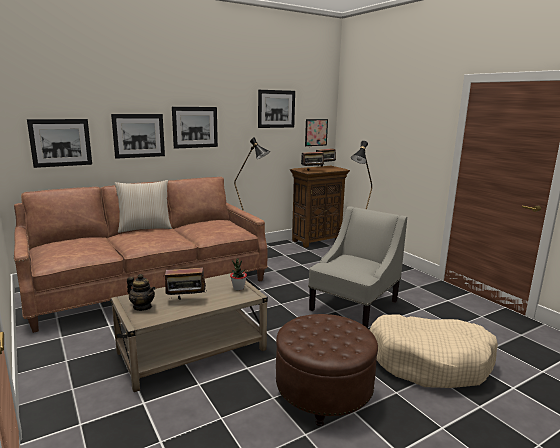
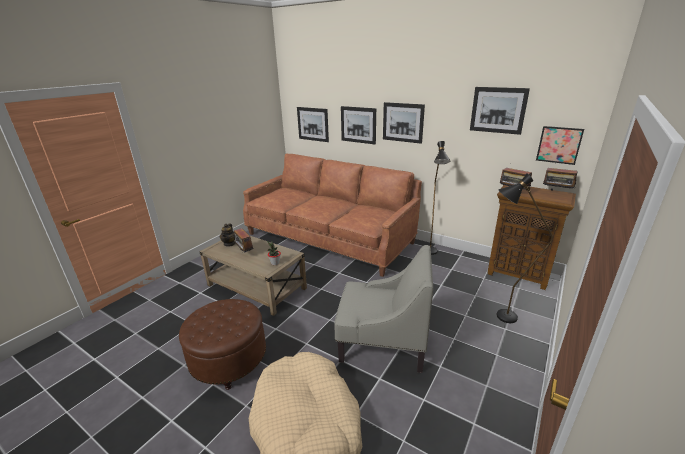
camera: 65 degrees right, 10 degrees up
beige pillow [115,180,172,233] -> none

